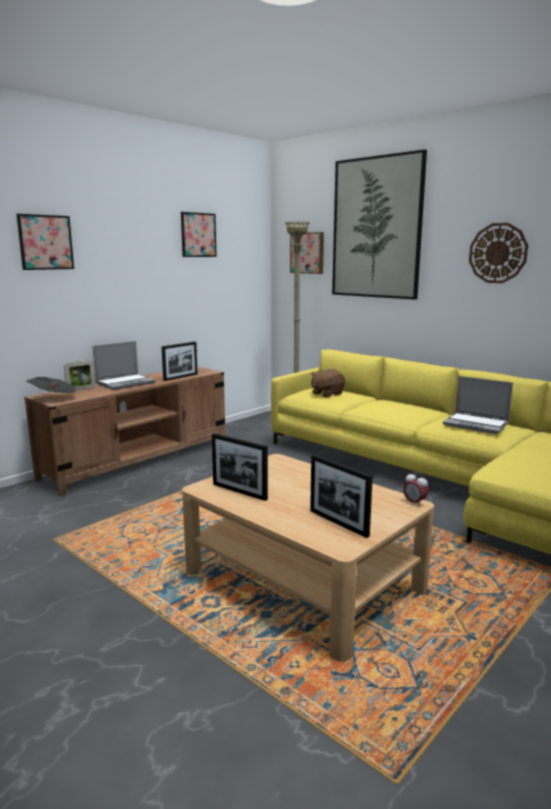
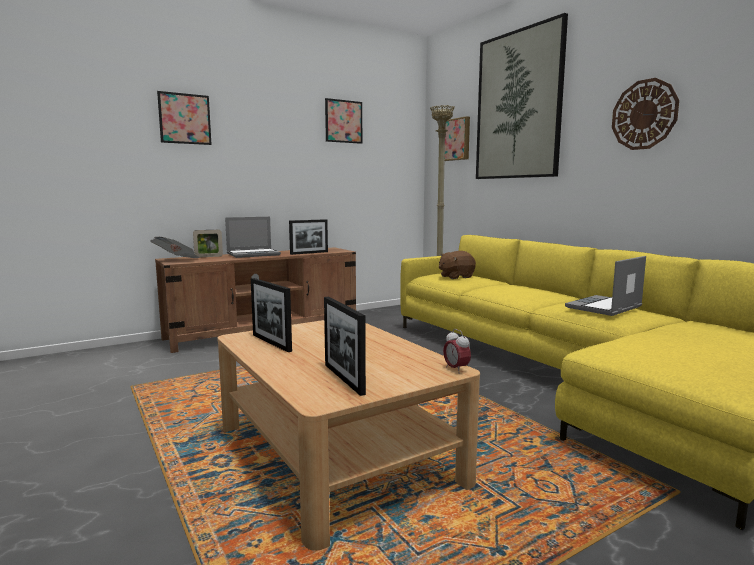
camera: 15 degrees right, 5 degrees down
laptop [443,376,513,434] -> laptop turned 90 degrees clockwise [565,256,646,316]

